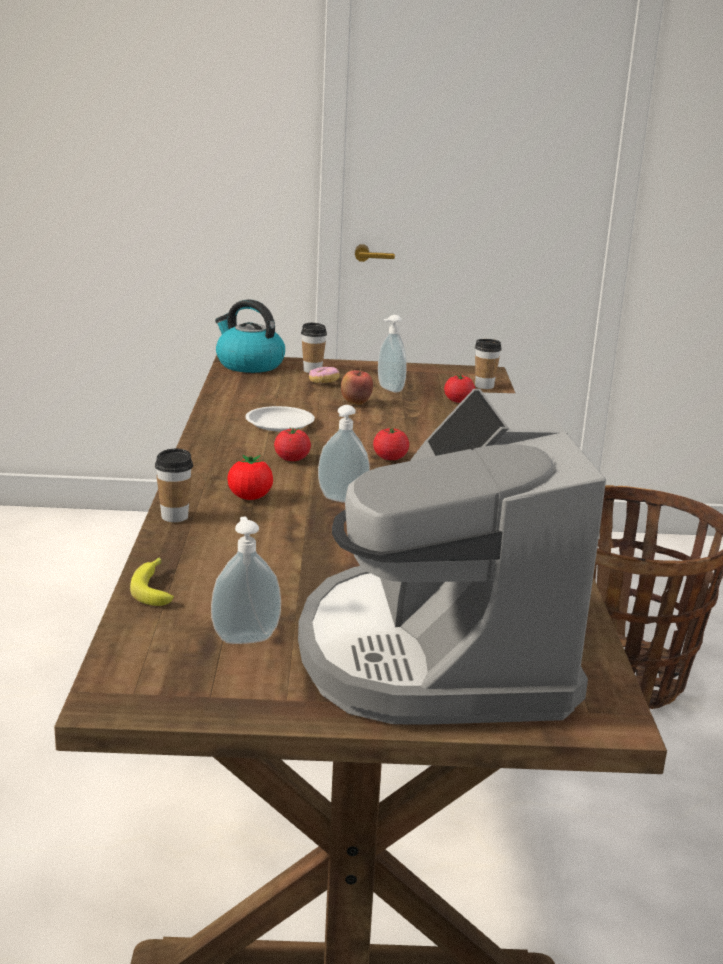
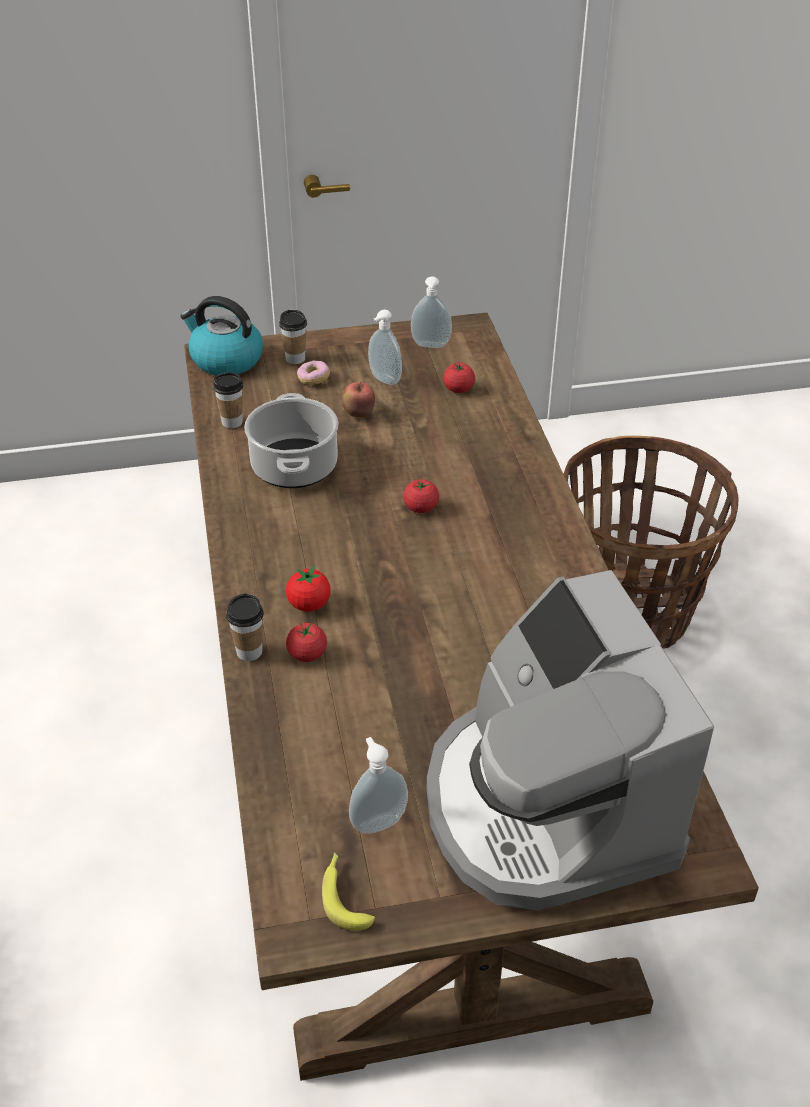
camera: 10 degrees left, 20 degrees up
banana [130,558,174,606] -> banana moved to [322,852,375,931]
white plate [245,406,315,432] -> cooking pot [244,393,339,488]
tomato [274,428,311,461] -> tomato moved to [286,623,327,662]
soap dispenser [318,405,370,503] -> soap dispenser moved to [411,276,452,348]
cup [475,339,502,389] -> cup moved to [213,372,243,428]

